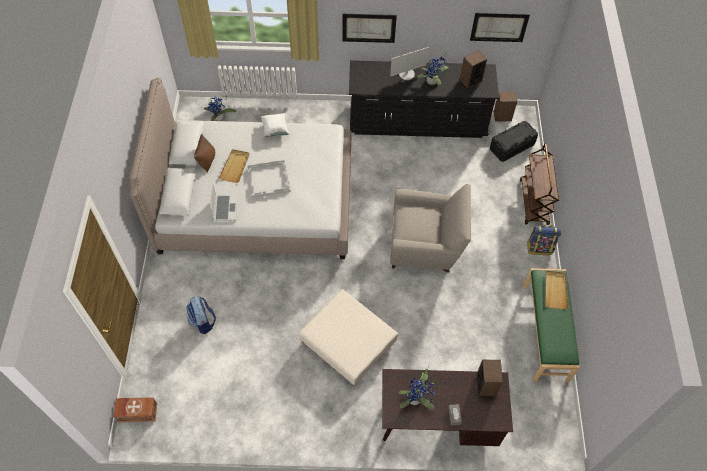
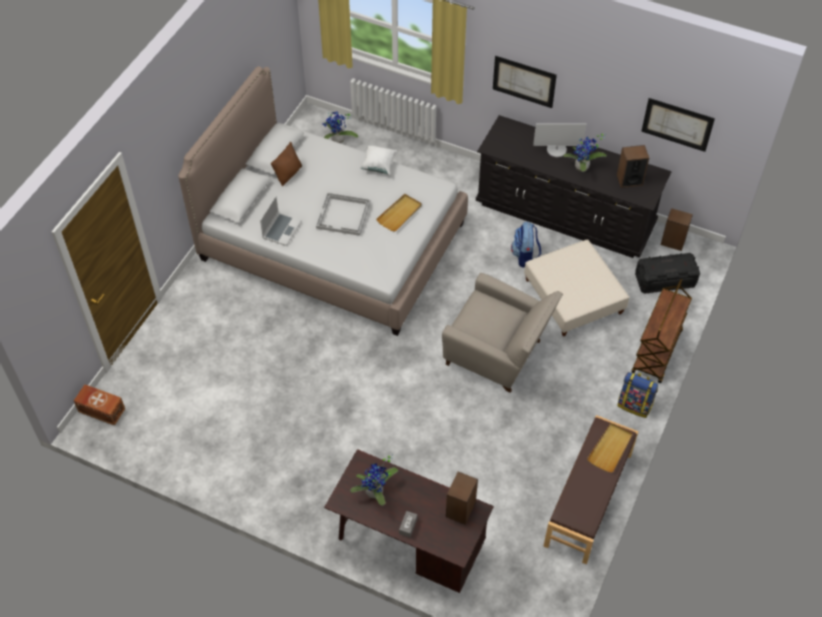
camera: 25 degrees right, 5 degrees down
backpack [186,297,216,334] -> backpack moved to [511,222,541,268]
beige tray [219,149,249,183] -> beige tray moved to [376,194,422,232]
beige ottoman [299,289,398,386] -> beige ottoman moved to [524,239,630,337]
green bench [523,268,580,383] -> brown bench [544,415,638,564]

